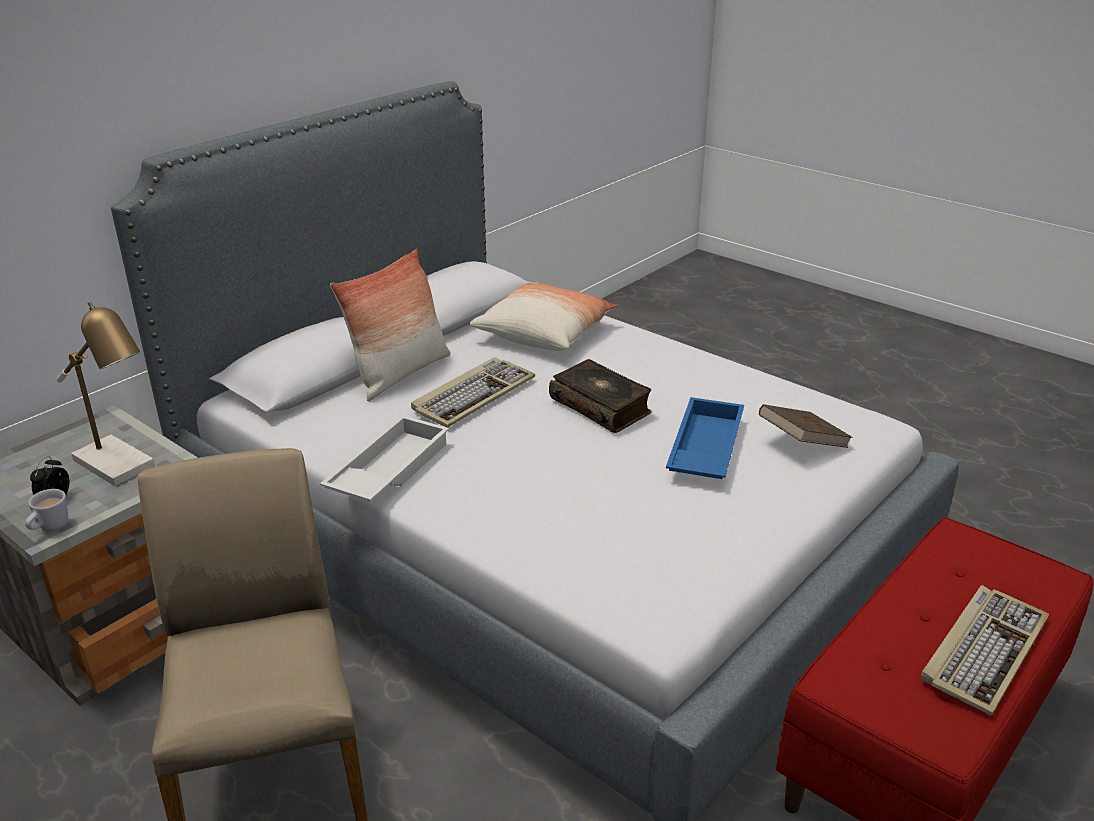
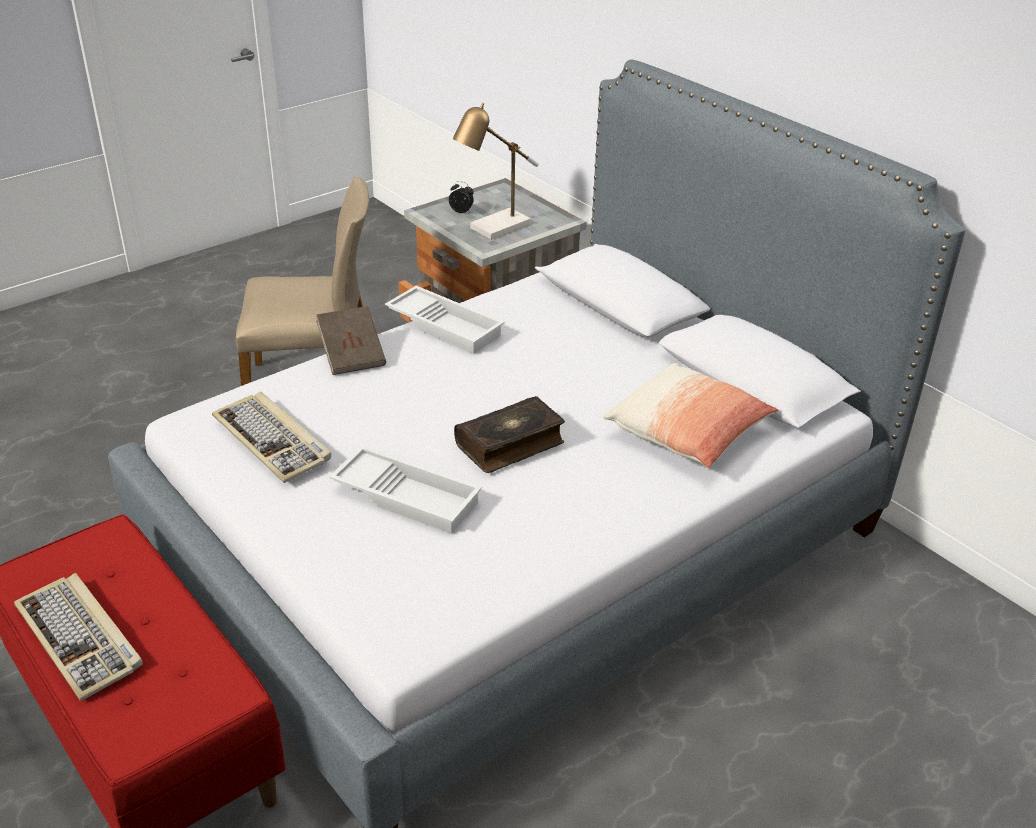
camera: 100 degrees right, 5 degrees up
white mug [25,489,68,531] -> none
pillow [330,249,450,401] -> none
keyboard [411,357,535,428] -> keyboard moved to [212,392,331,483]
blue tray [666,397,744,479] -> white tray [329,446,482,534]
brown book [759,404,853,448] -> brown book moved to [316,306,386,375]

